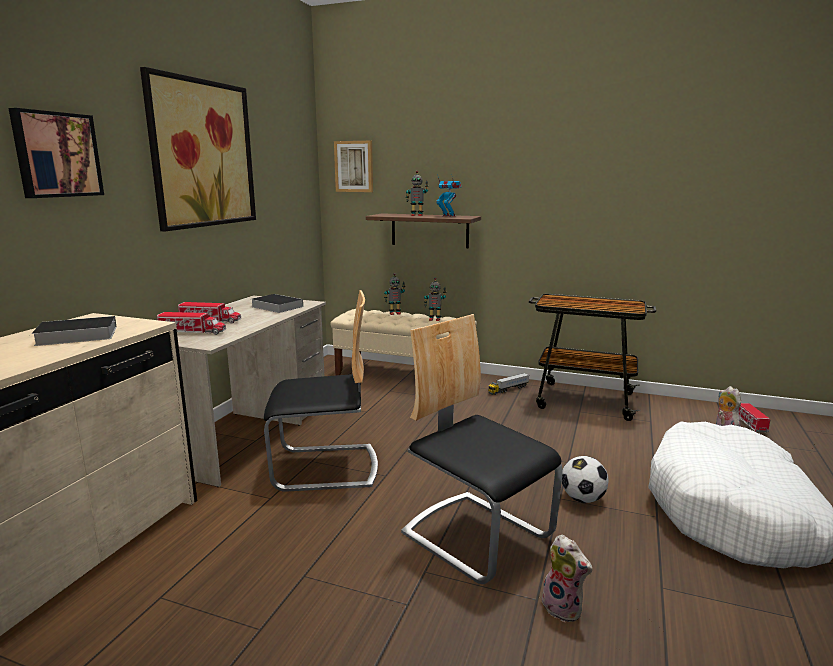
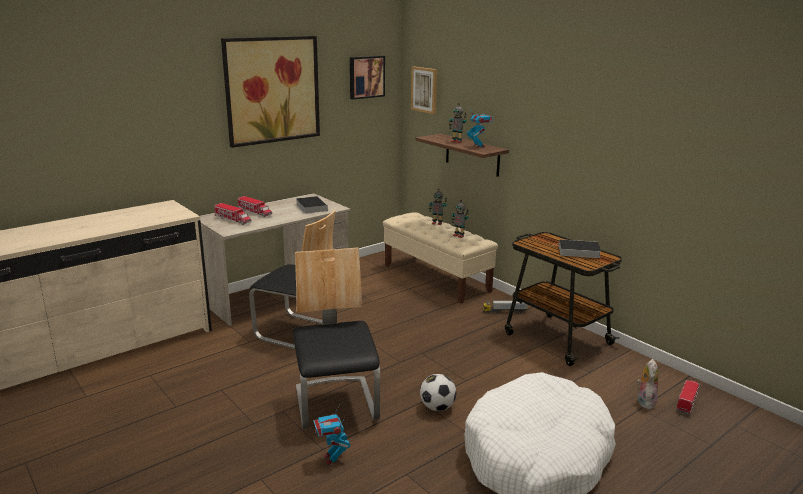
camera: 30 degrees right, 5 degrees up
picture [8,108,104,198] -> picture moved to [350,56,385,100]
book [28,316,117,346] -> book moved to [552,239,601,258]
plush toy [542,535,592,623] -> toy robot [313,404,350,465]

